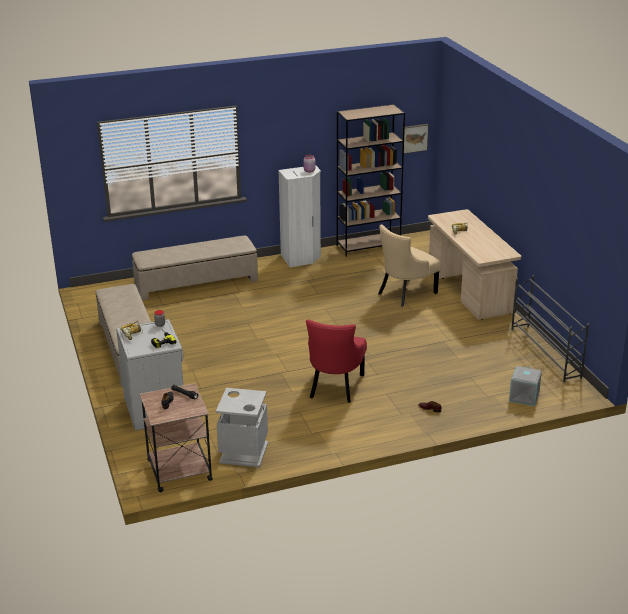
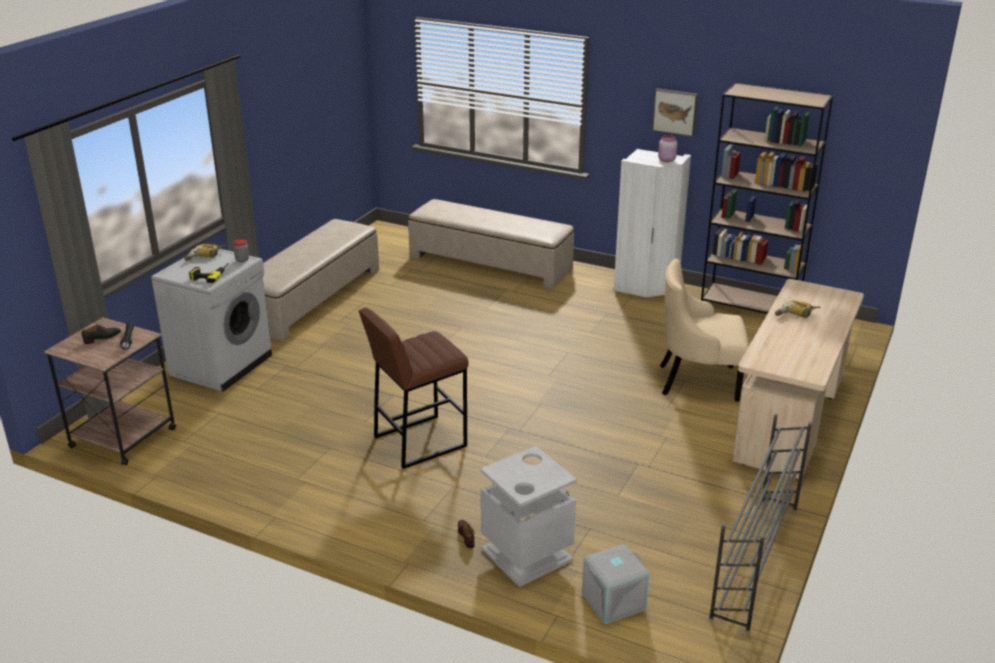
camera: 45 degrees right, 0 degrees up
grey trash can [216,388,268,467] -> grey trash can moved to [480,446,577,587]
red chair [306,320,367,403] -> brown stool [359,307,468,469]
picture [401,124,429,154] -> picture moved to [652,88,698,137]

